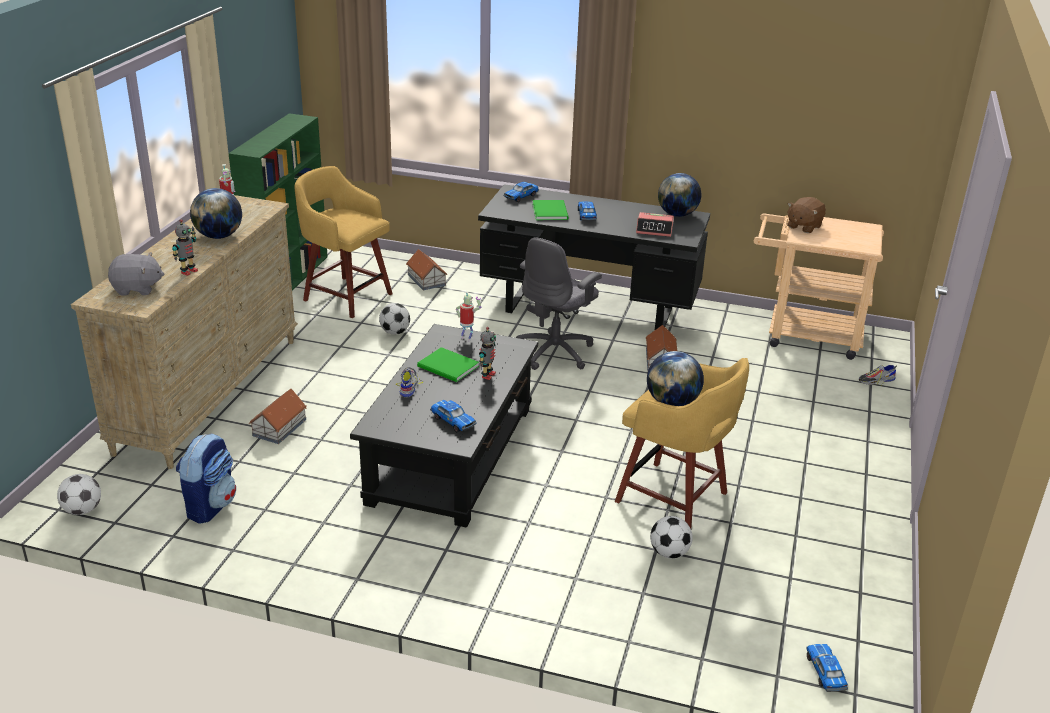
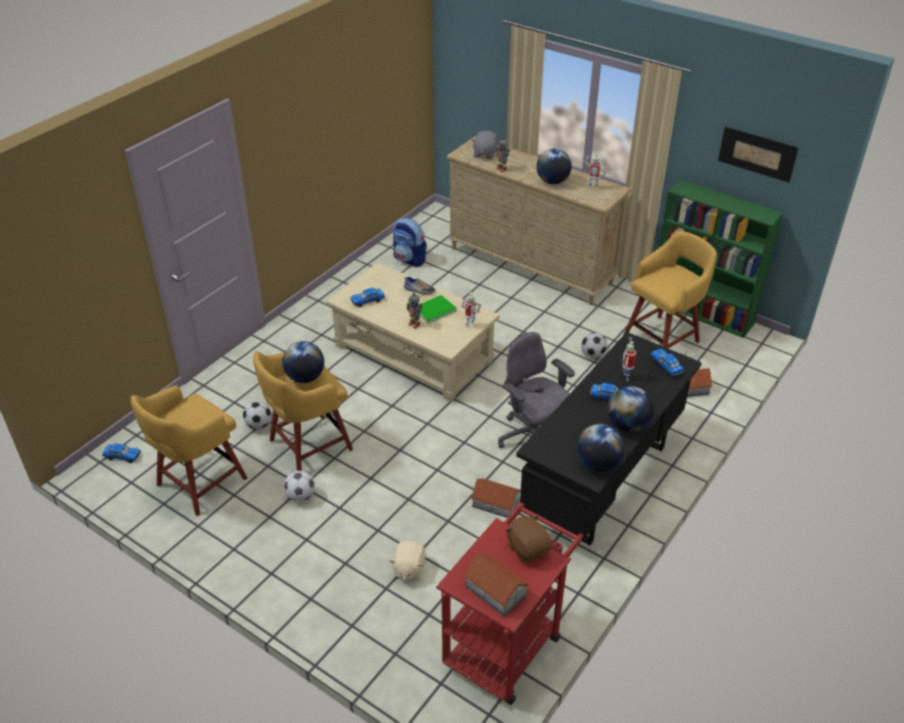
camera: 110 degrees right, 10 degrees up
football [57,474,101,515] -> football moved to [284,471,315,502]
toy house [249,389,307,444] -> toy house moved to [463,554,529,616]
black coffee table [350,324,538,528] -> beige coffee table [326,263,500,402]
green book [532,200,568,220] -> toy robot [622,337,636,381]
alarm clock [636,212,674,237] -> none
beige cart [754,214,884,360] -> red cart [436,502,583,705]
shoe [859,365,897,386] -> none
none -> yellow stool [131,385,247,516]
none -> beige plush toy [390,540,426,580]
none -> globe [608,386,654,432]
none -> picture [718,126,799,183]

